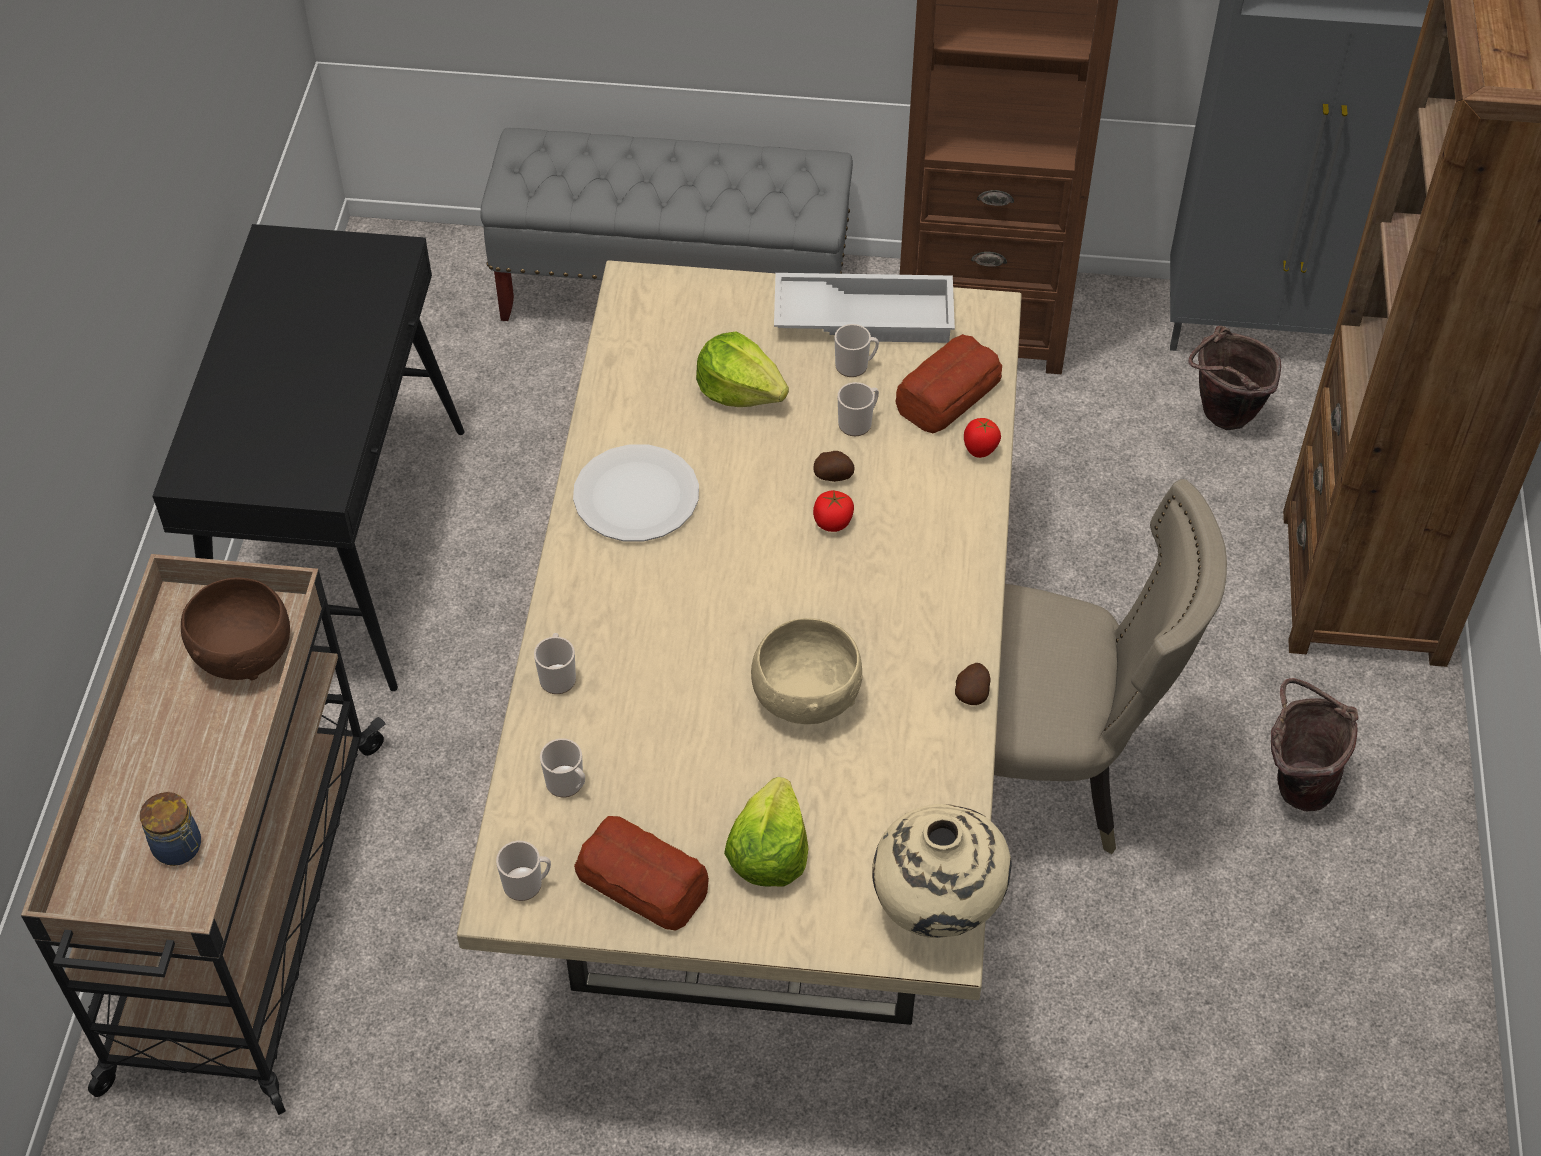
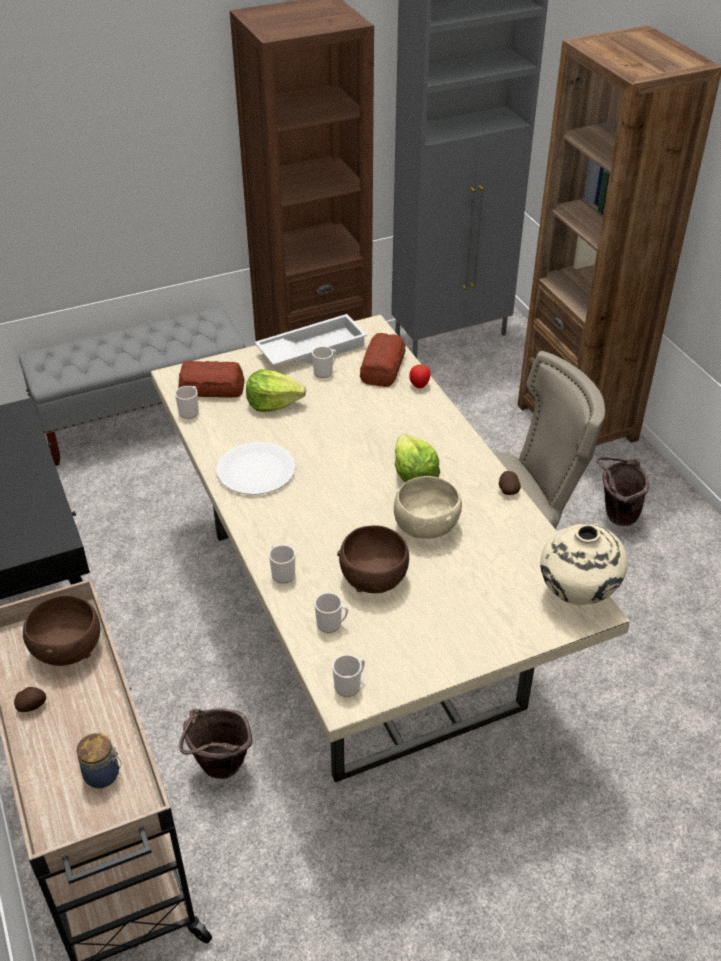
camera: 30 degrees left, 10 degrees down
bread [574,816,709,930] -> bread moved to [178,361,244,397]
lettuce [724,777,808,887] -> lettuce moved to [395,434,440,482]
potato [813,451,855,482] -> potato moved to [14,687,46,712]
tomato [813,490,854,532] -> none
mug [838,382,879,436] -> mug moved to [175,386,199,419]
brown bucket [1188,326,1281,430] -> brown bucket moved to [179,708,253,779]
none -> brown bowl [337,525,409,593]

